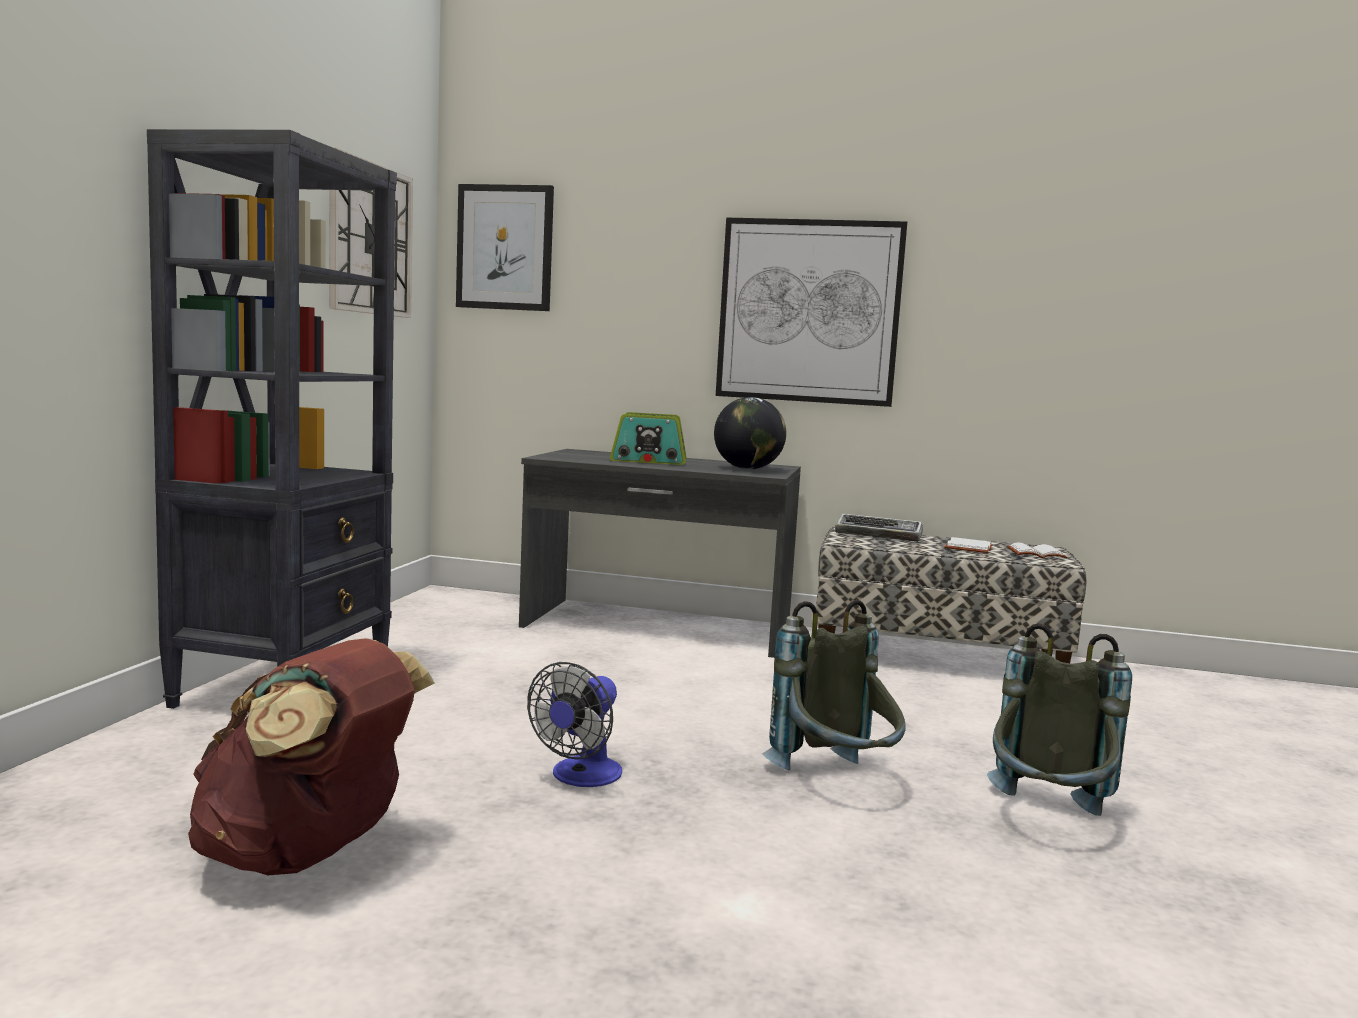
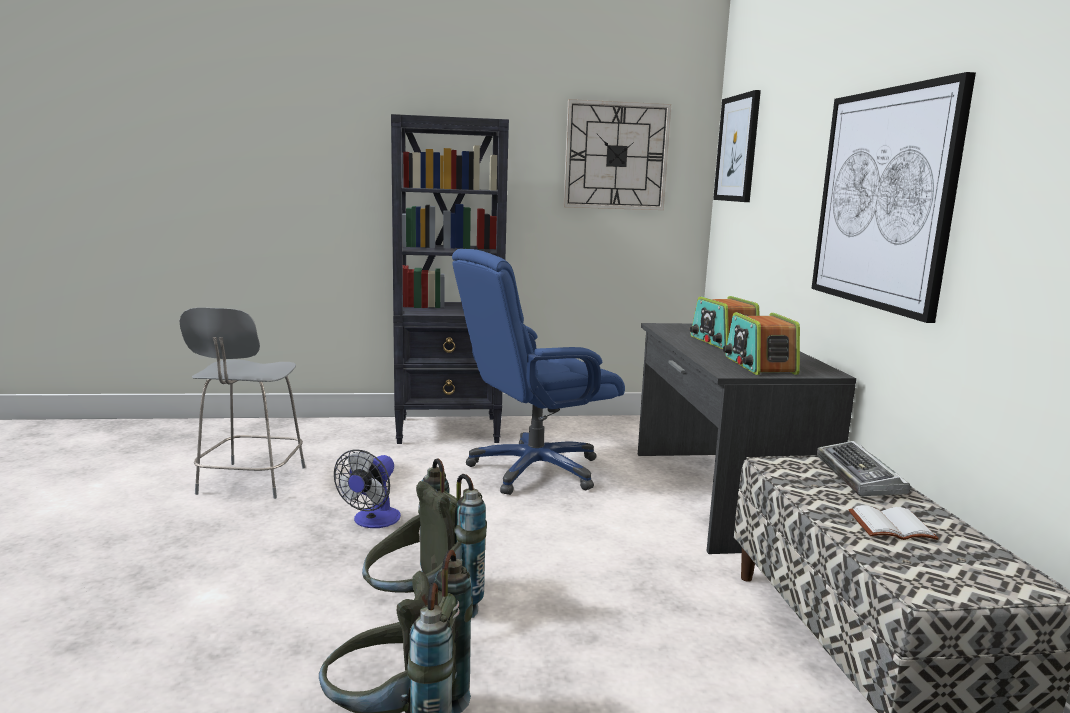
camera: 70 degrees right, 5 degrees up
brown backpack [188,638,434,875] -> grey stool [180,307,305,499]
fan [527,662,622,787] -> fan turned 75 degrees counterclockwise [334,449,401,528]
globe [714,397,786,469] -> radio [723,312,800,375]
white book [1007,543,1067,558] -> none
none -> blue office chair [452,249,625,495]

